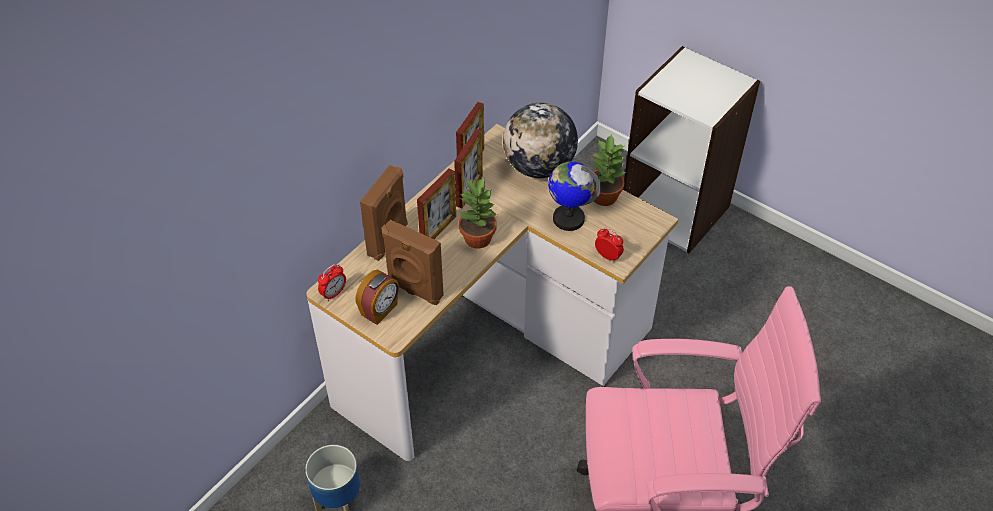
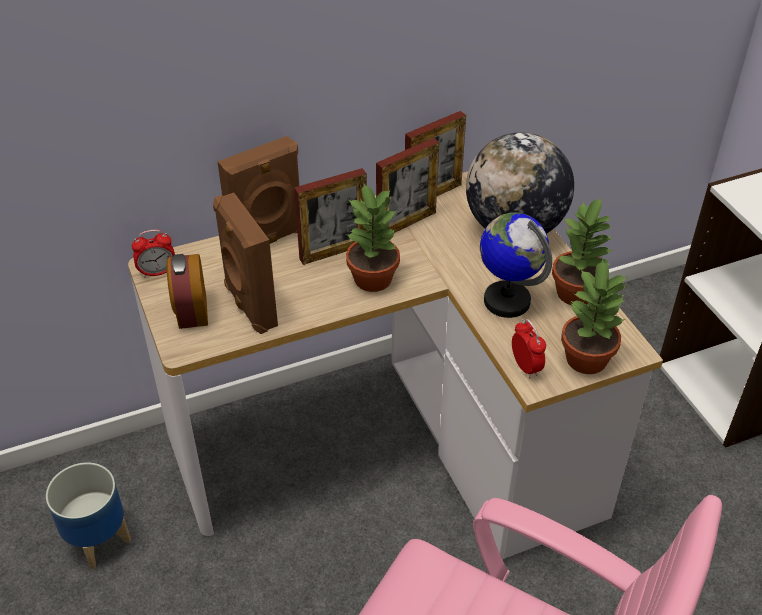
camera: 30 degrees right, 5 degrees down
alarm clock [355,270,399,325] -> alarm clock turned 105 degrees clockwise [166,254,208,329]
none -> potted plant [561,259,627,374]

